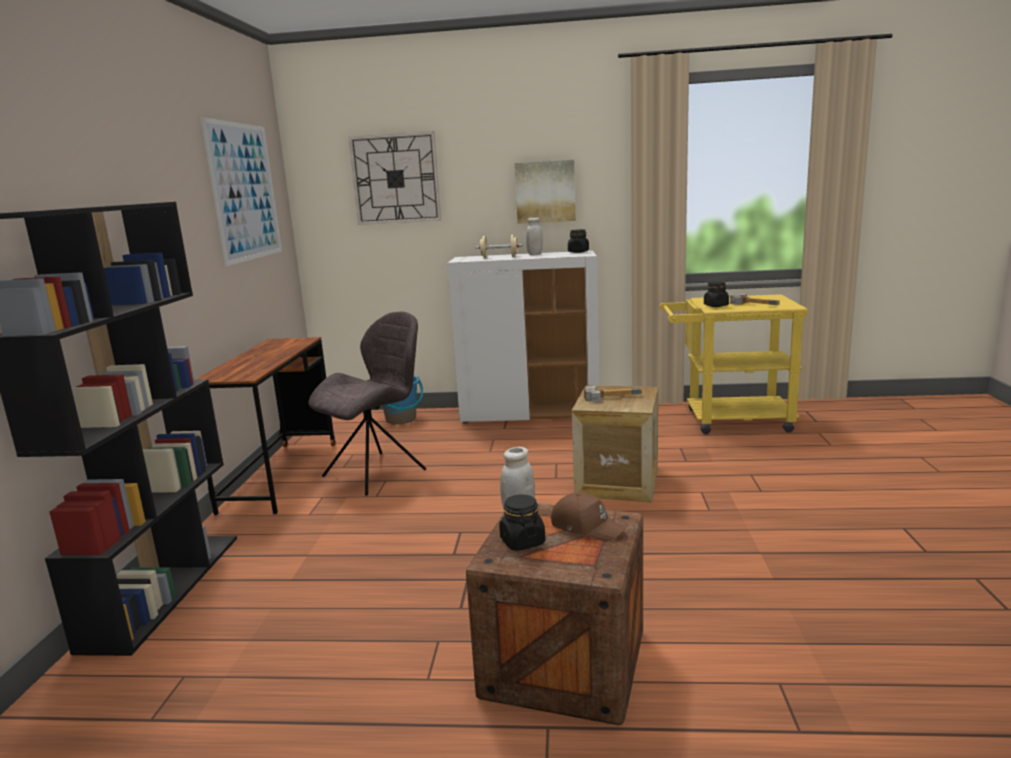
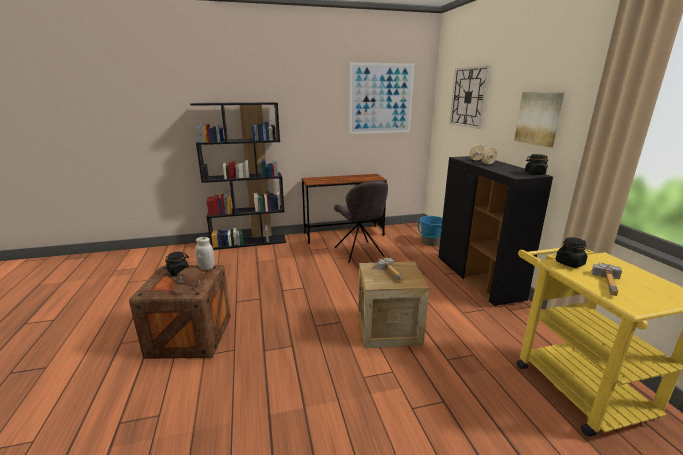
camera: 70 degrees right, 5 degrees up
grey chair [309,312,426,496] -> grey chair turned 45 degrees clockwise [334,180,388,263]
white cabinet [447,251,599,424] -> black cabinet [438,156,553,306]
white jar [526,217,543,255] -> none

